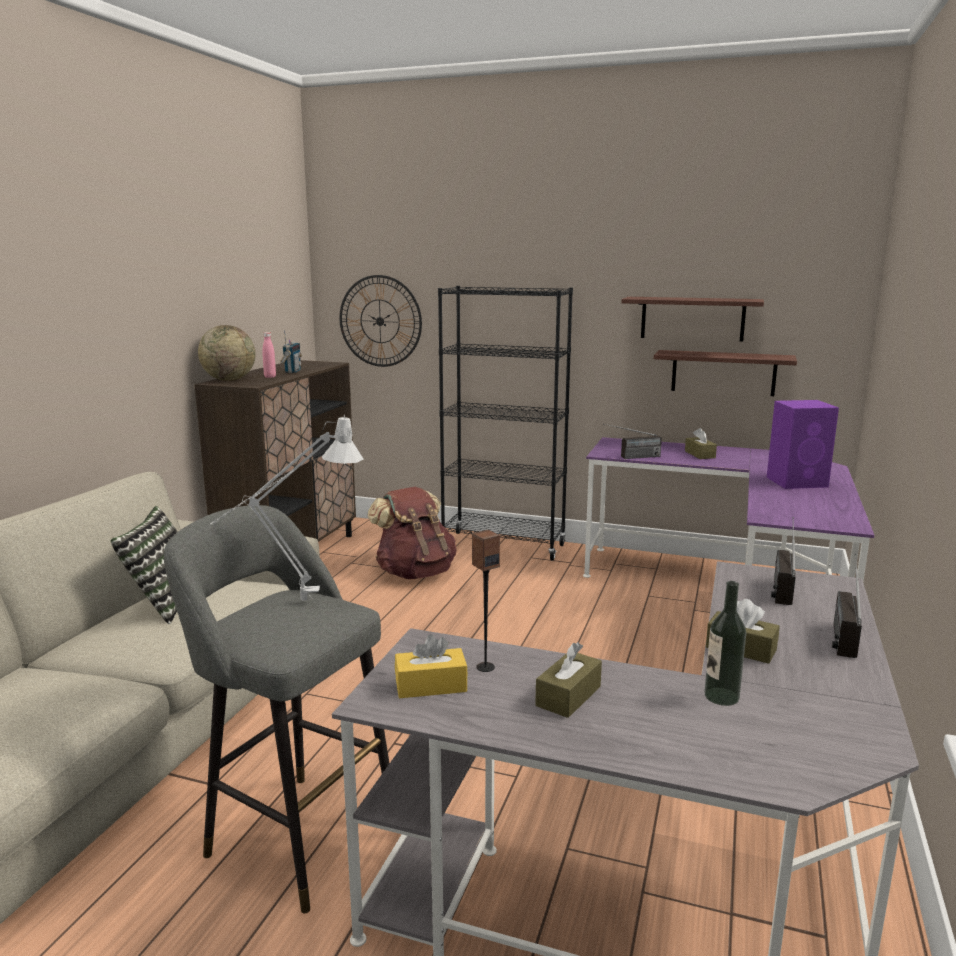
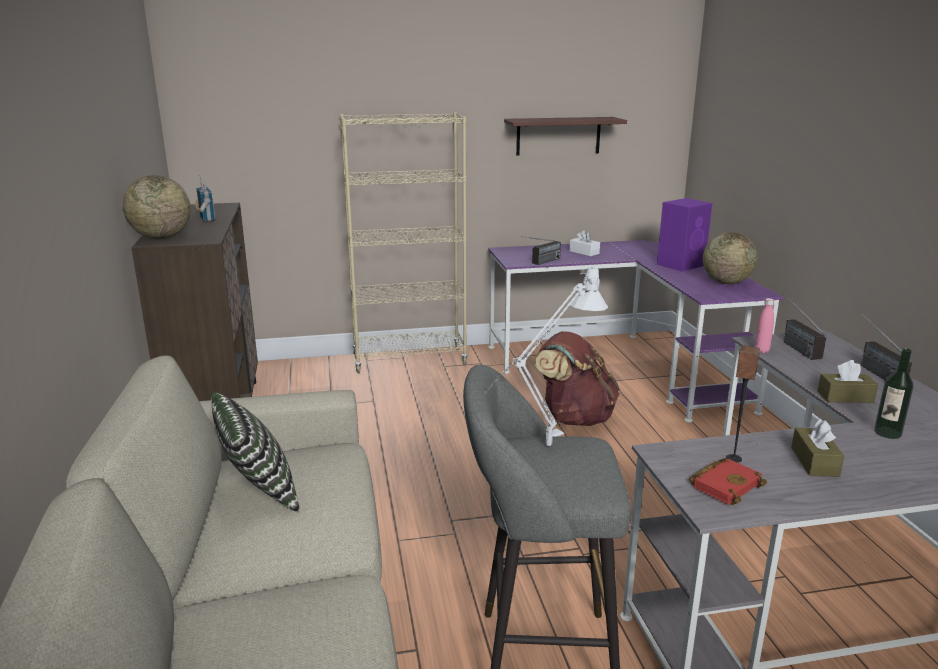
camera: 30 degrees left, 5 degrees up
pink bottle [262,332,276,378] -> pink bottle moved to [755,298,774,353]
wall clock [339,275,422,367] -> none
brown backpack [367,487,457,579] -> brown backpack moved to [535,331,620,426]
yellow tissue box [395,634,468,698] -> red book [689,458,767,505]
black bookcase [438,286,573,560] -> beige bookcase [340,112,468,373]
shelf [654,350,797,396] -> none
brown tissue box [685,428,717,459] -> white tissue box [569,230,600,256]
none -> globe [703,232,757,284]

